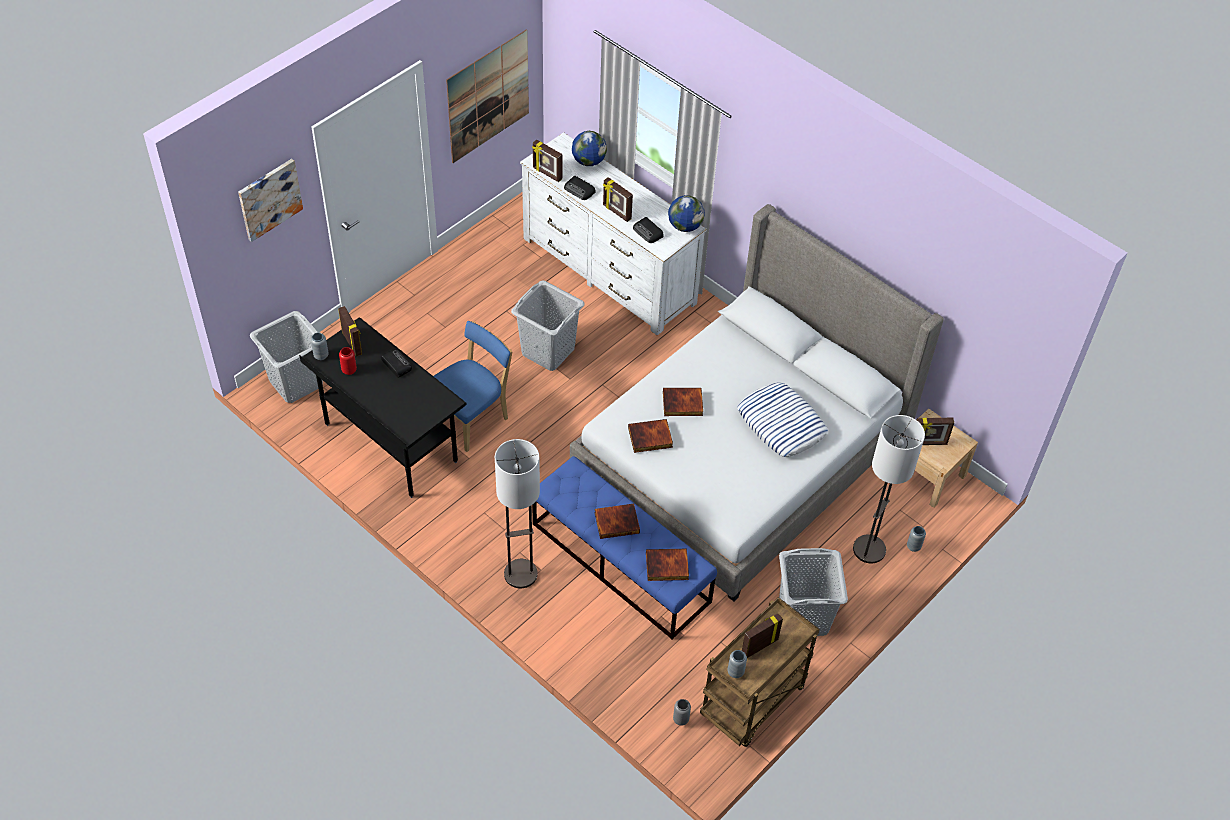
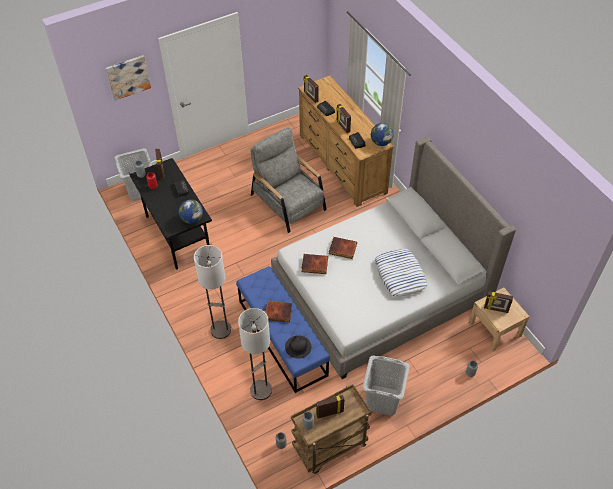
camera: 20 degrees right, 0 degrees up
blue chair [434,321,512,452] -> none
picture [446,29,529,163] -> none
grey laundry basket [511,280,585,371] -> grey armchair [251,128,327,233]
white dresser [520,132,707,336] -> brown dresser [298,75,394,207]
globe [572,131,607,166] -> globe moved to [178,200,203,224]
book [646,549,689,581] -> black hat [285,335,312,359]
floor lamp [853,415,925,564] -> floor lamp moved to [238,308,272,400]

